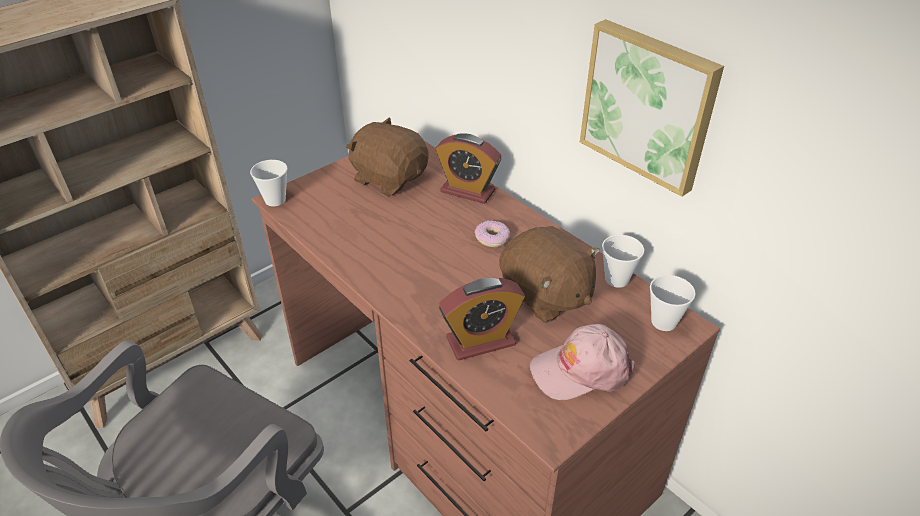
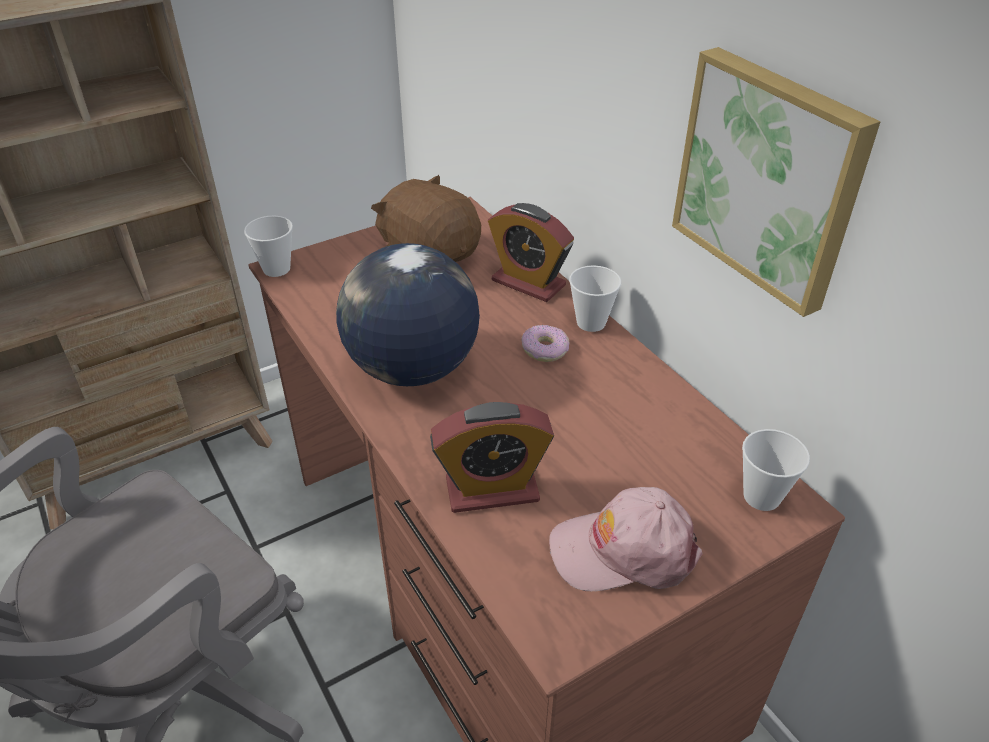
camera: 10 degrees right, 0 degrees up
brown plush toy [499,226,600,323] -> none
cup [602,235,644,288] -> cup moved to [569,265,621,332]
none -> globe [336,243,480,386]

